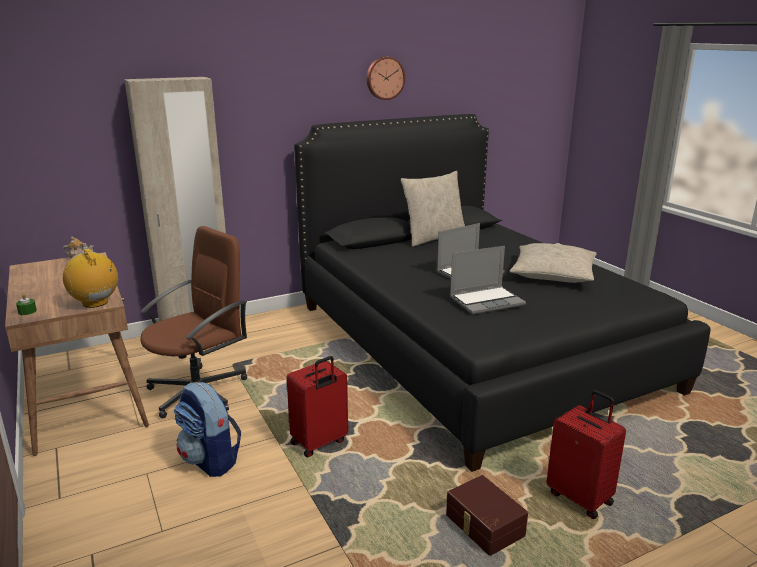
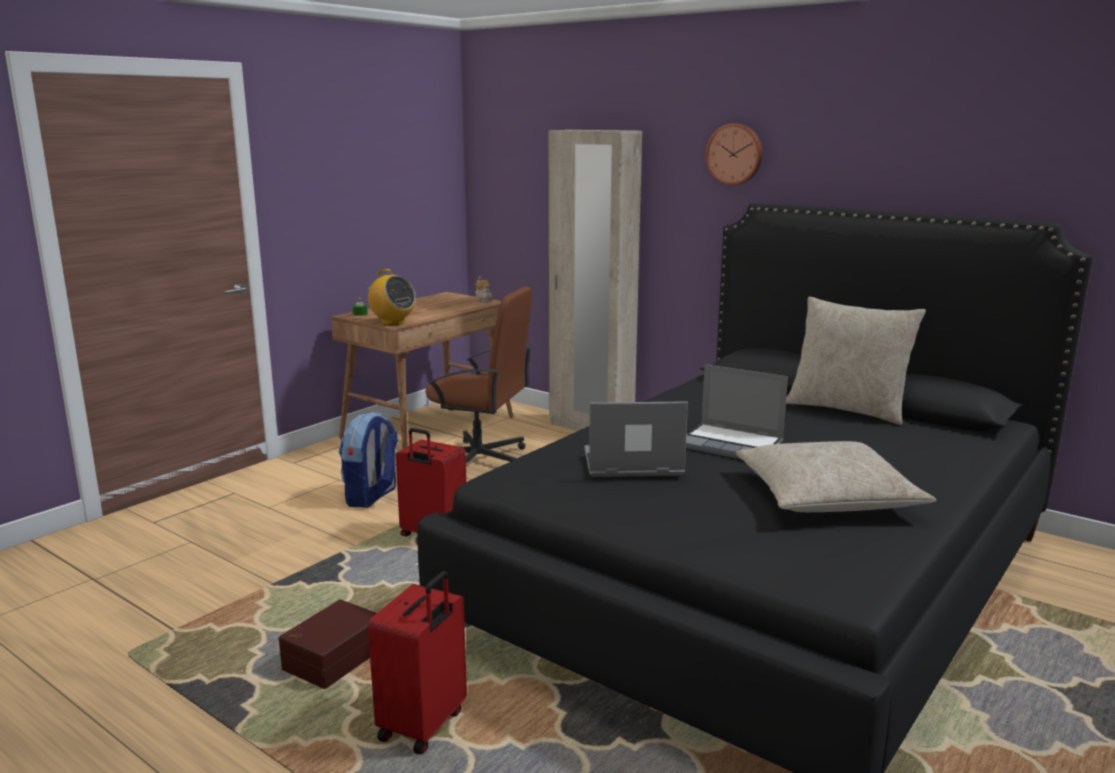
camera: 65 degrees right, 5 degrees down
radio [63,248,118,308] -> radio turned 105 degrees clockwise [364,269,416,325]
wall clock [367,56,405,100] -> wall clock moved to [705,123,763,185]
laptop [450,246,526,315] -> laptop turned 135 degrees clockwise [584,401,688,477]

